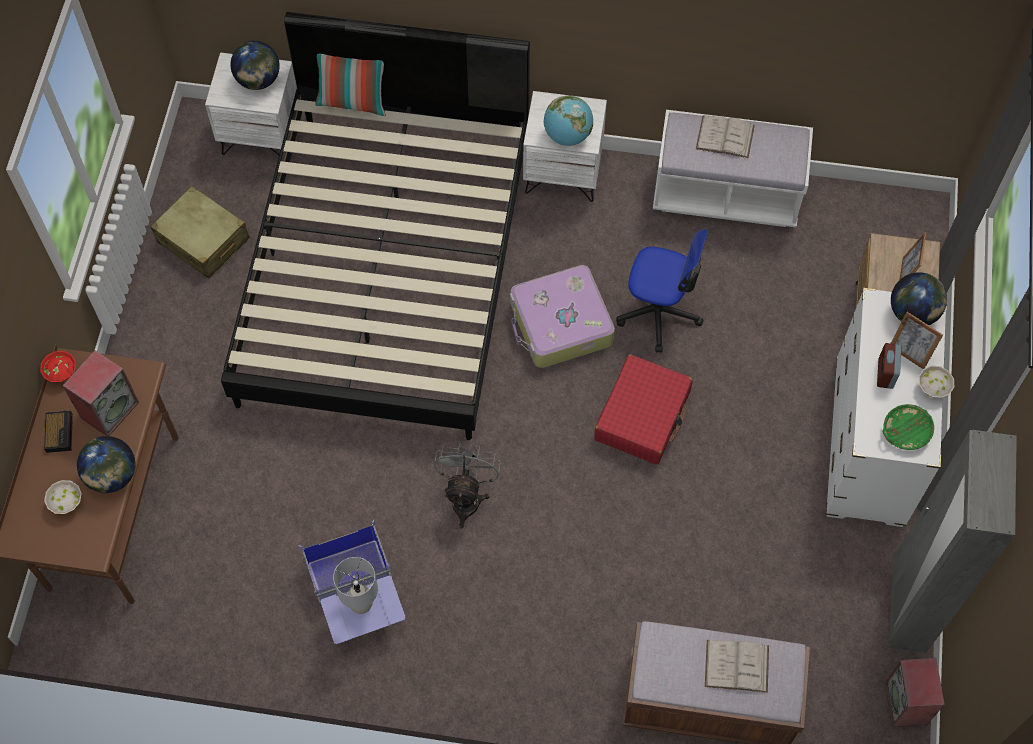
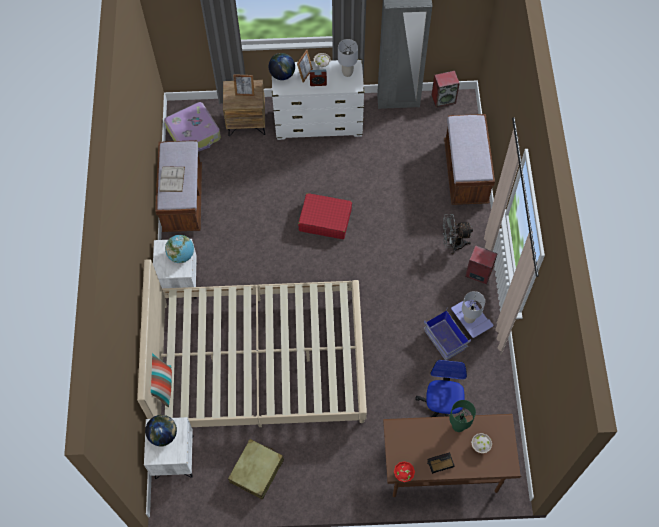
camera: 100 degrees left, 0 degrees up
speaker [63,350,139,436] -> speaker moved to [465,245,497,284]
globe [77,436,136,493] -> green table lamp [449,400,476,432]
black bed [221,12,530,440] -> beige bed [137,259,367,427]
grey fan [434,442,501,529] -> grey fan moved to [442,214,473,254]
suitcase [510,265,615,368] -> suitcase moved to [164,102,221,152]
office chair [616,229,708,353] -> office chair moved to [415,360,467,417]
white bench [653,110,813,227] -> brown bench [155,140,202,232]
white book [705,640,769,693] -> none
green bowl [882,404,934,450] -> grey table lamp [338,39,358,77]

